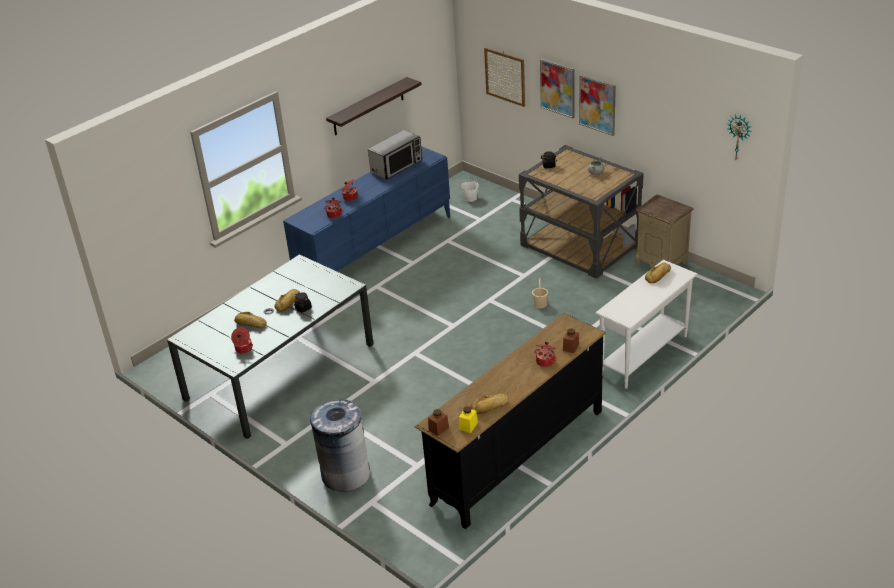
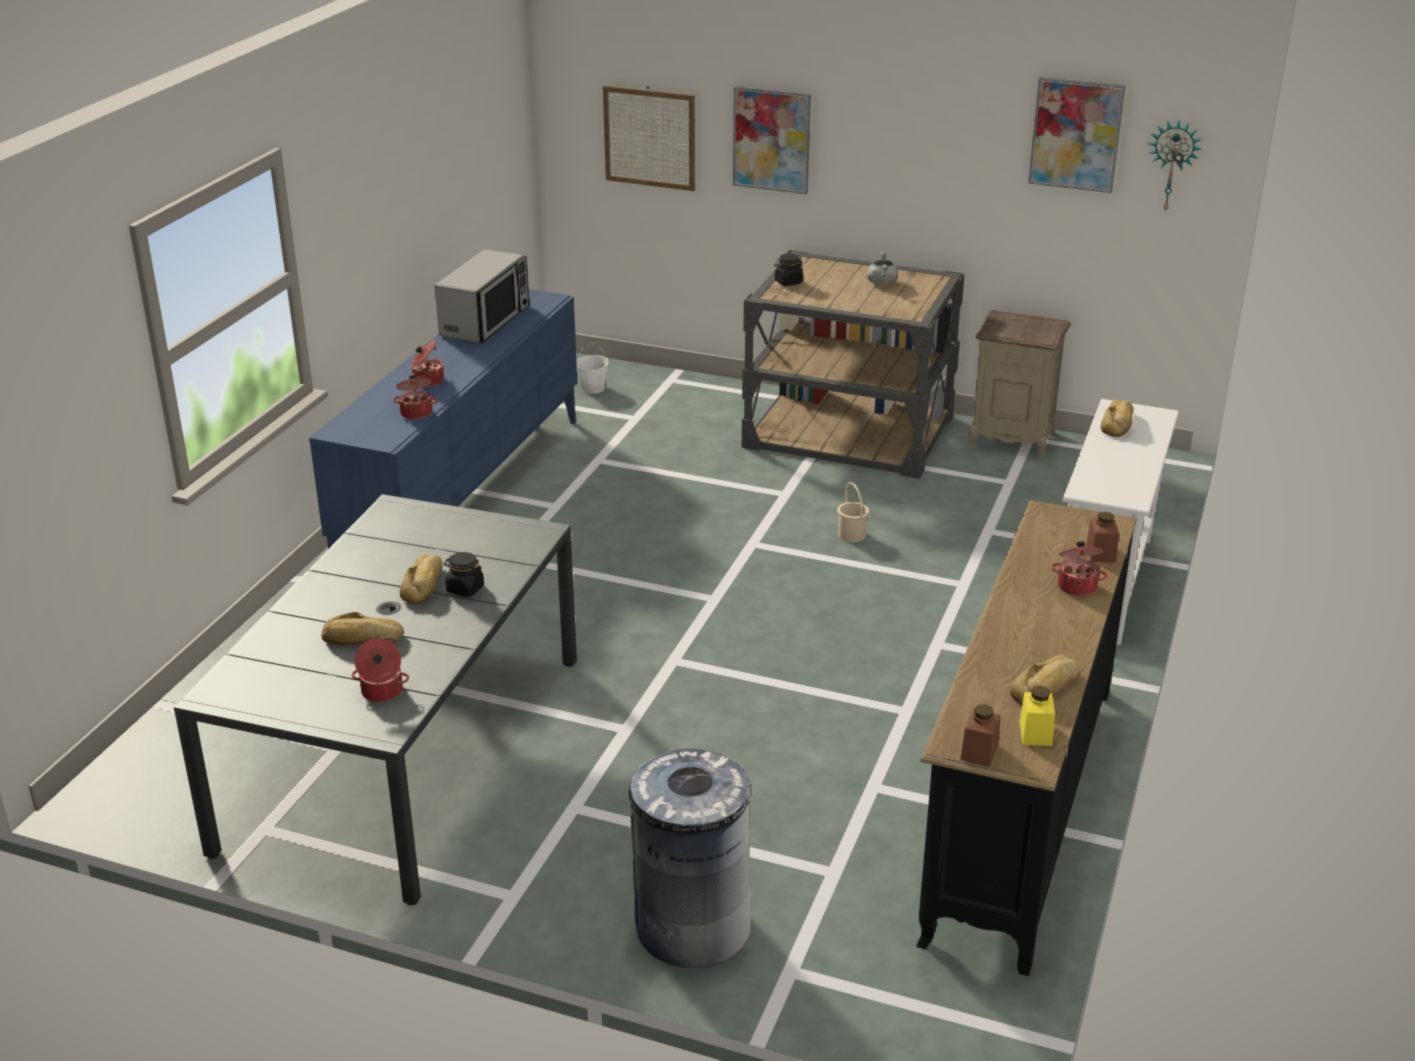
camera: 25 degrees left, 5 degrees down
shelf [326,77,421,135] -> none
picture [579,75,616,136] -> picture moved to [1028,77,1126,193]

